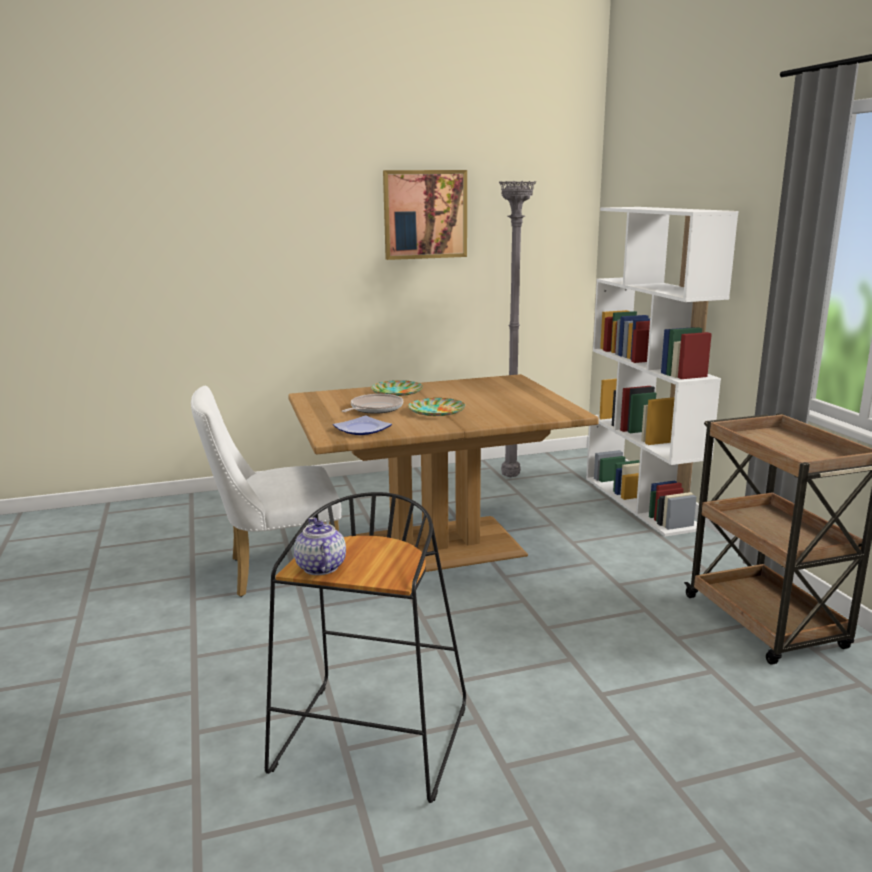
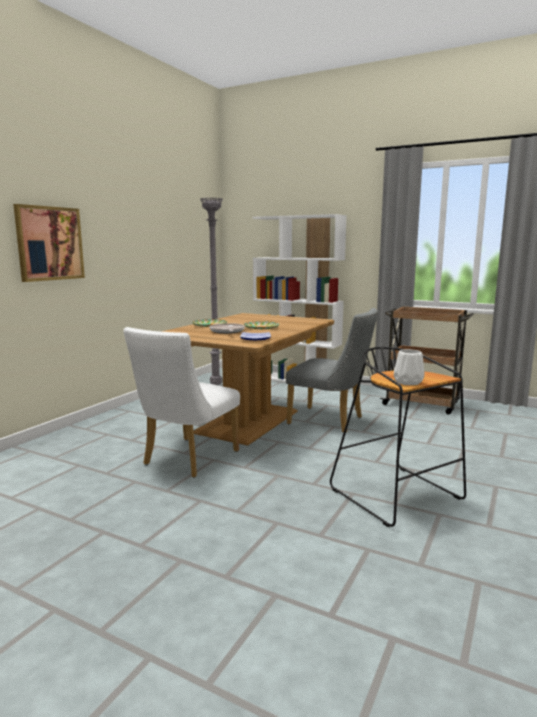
camera: 45 degrees left, 5 degrees down
teapot [294,517,346,575] -> white vase [394,349,424,385]
picture [383,170,467,260] -> picture moved to [13,204,85,282]
none -> grey chair [286,308,378,433]

